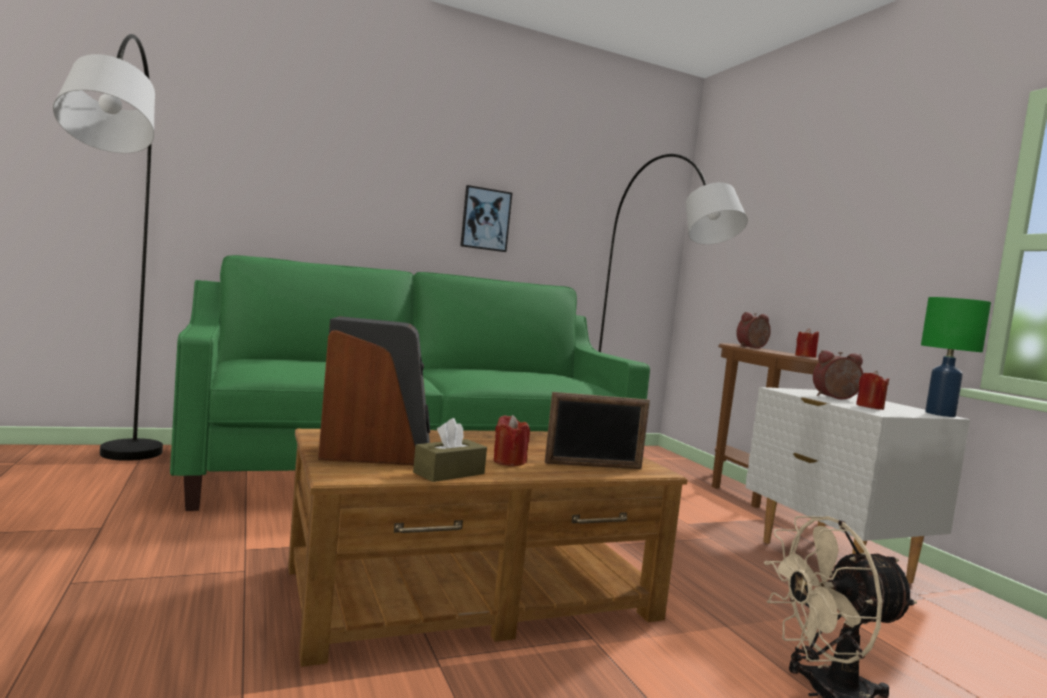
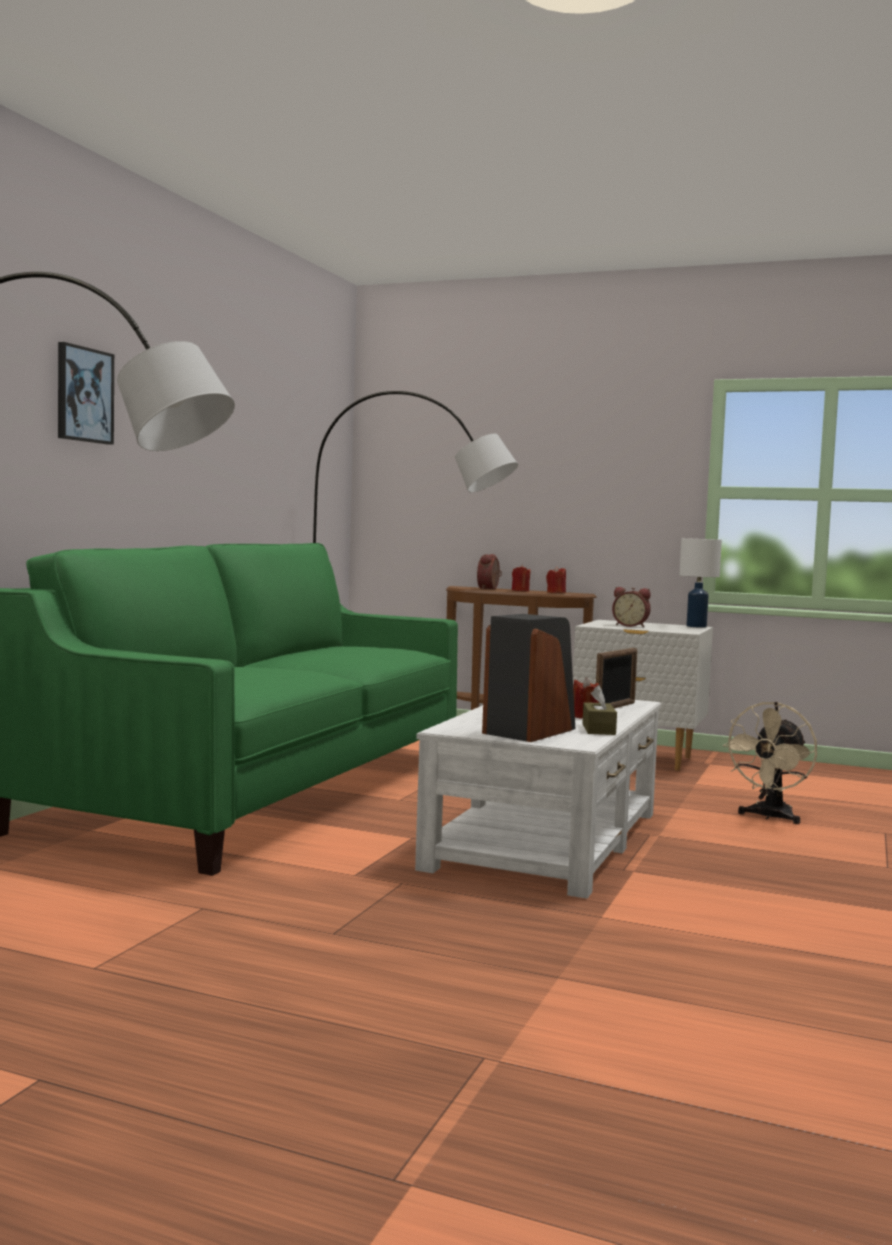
camera: 45 degrees left, 0 degrees up
brown coffee table [288,429,688,667] -> white coffee table [415,700,661,899]
picture [460,185,512,252] -> picture moved to [58,342,114,445]
alarm clock [813,350,863,399] -> alarm clock turned 105 degrees counterclockwise [612,587,651,627]
red candle [856,371,890,410] -> red candle moved to [512,565,531,592]
green table lamp [921,297,991,417] -> white table lamp [679,538,722,628]

